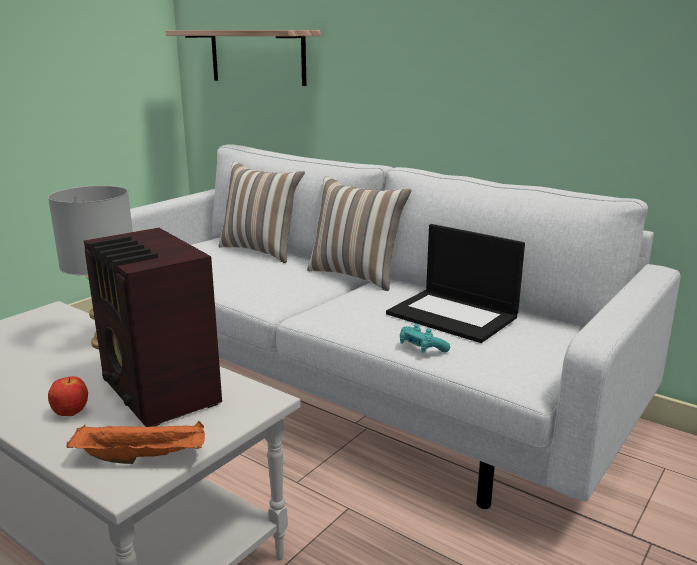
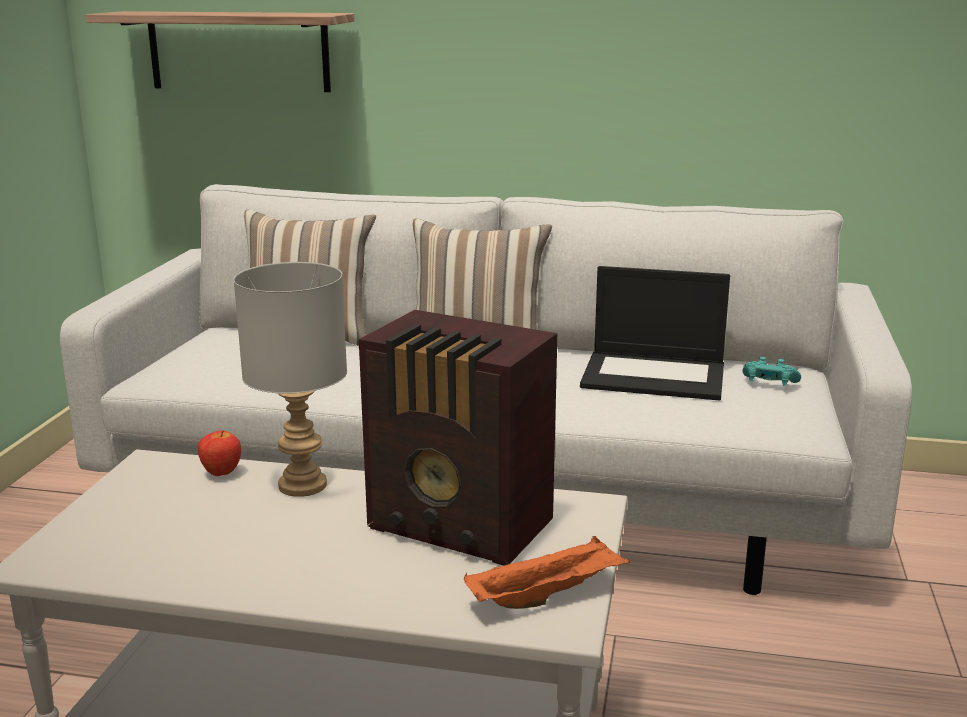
camera: 25 degrees left, 0 degrees up
apple [48,376,88,416] -> apple moved to [198,430,241,476]
turquoise game controller [400,324,450,353] -> turquoise game controller moved to [742,357,801,386]

